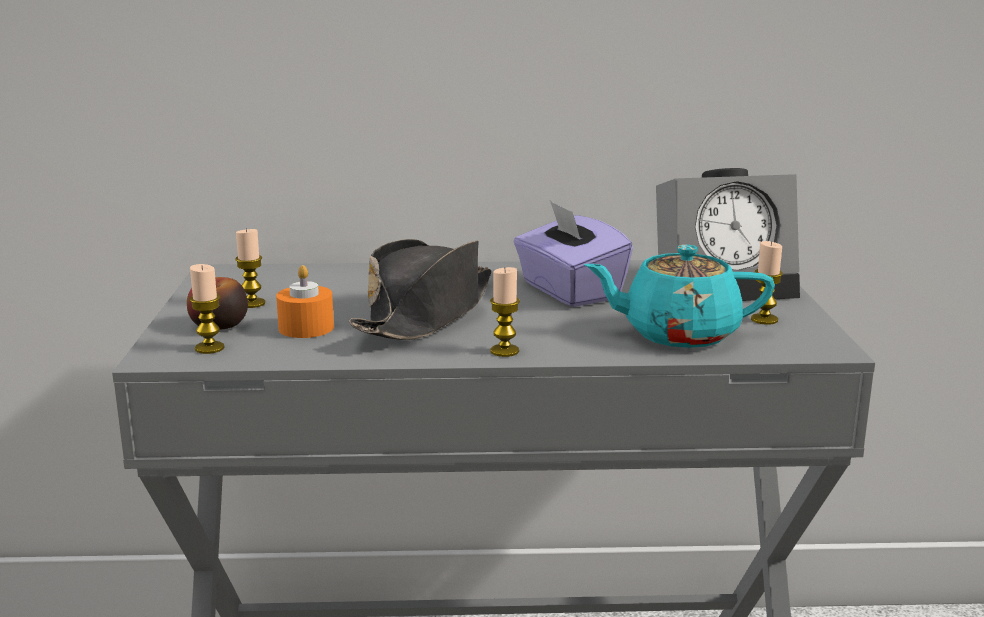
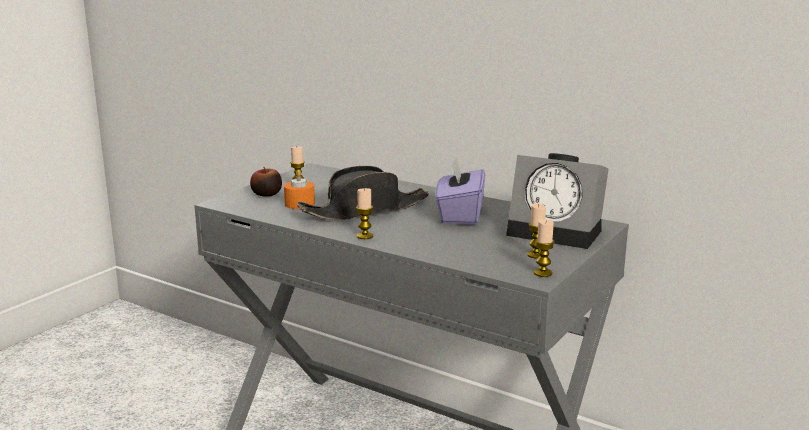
camera: 35 degrees right, 0 degrees up
candle [190,264,224,354] -> candle moved to [534,219,555,277]
turquoise teapot [584,245,775,348] -> none

